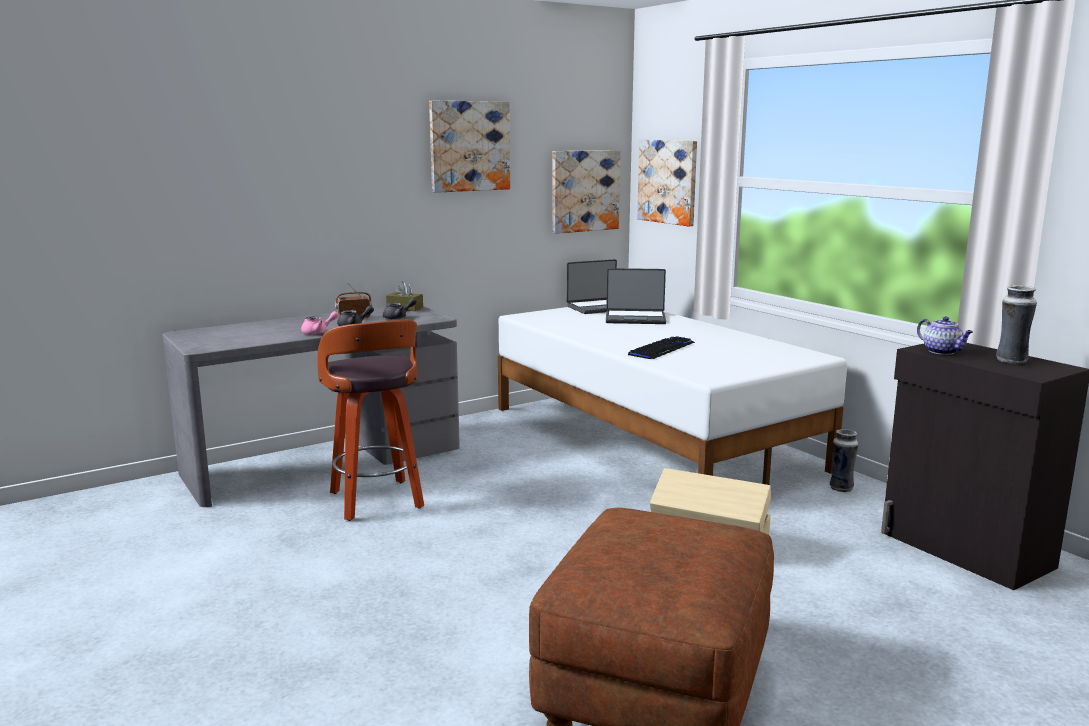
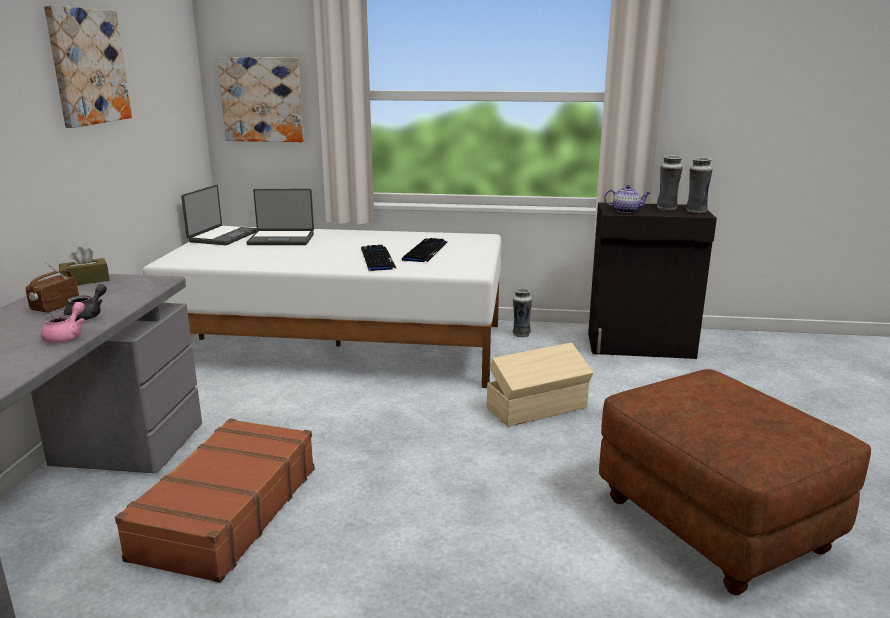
camera: 50 degrees left, 5 degrees up
stool [317,319,424,521] -> brown suitcase [115,418,315,583]
grey teapot [383,298,417,319] -> none
picture [552,150,620,234] -> none
laptop [606,268,666,324] -> laptop turned 45 degrees clockwise [246,189,314,245]
none -> keyboard [402,238,447,262]
none -> vase [686,157,713,213]

